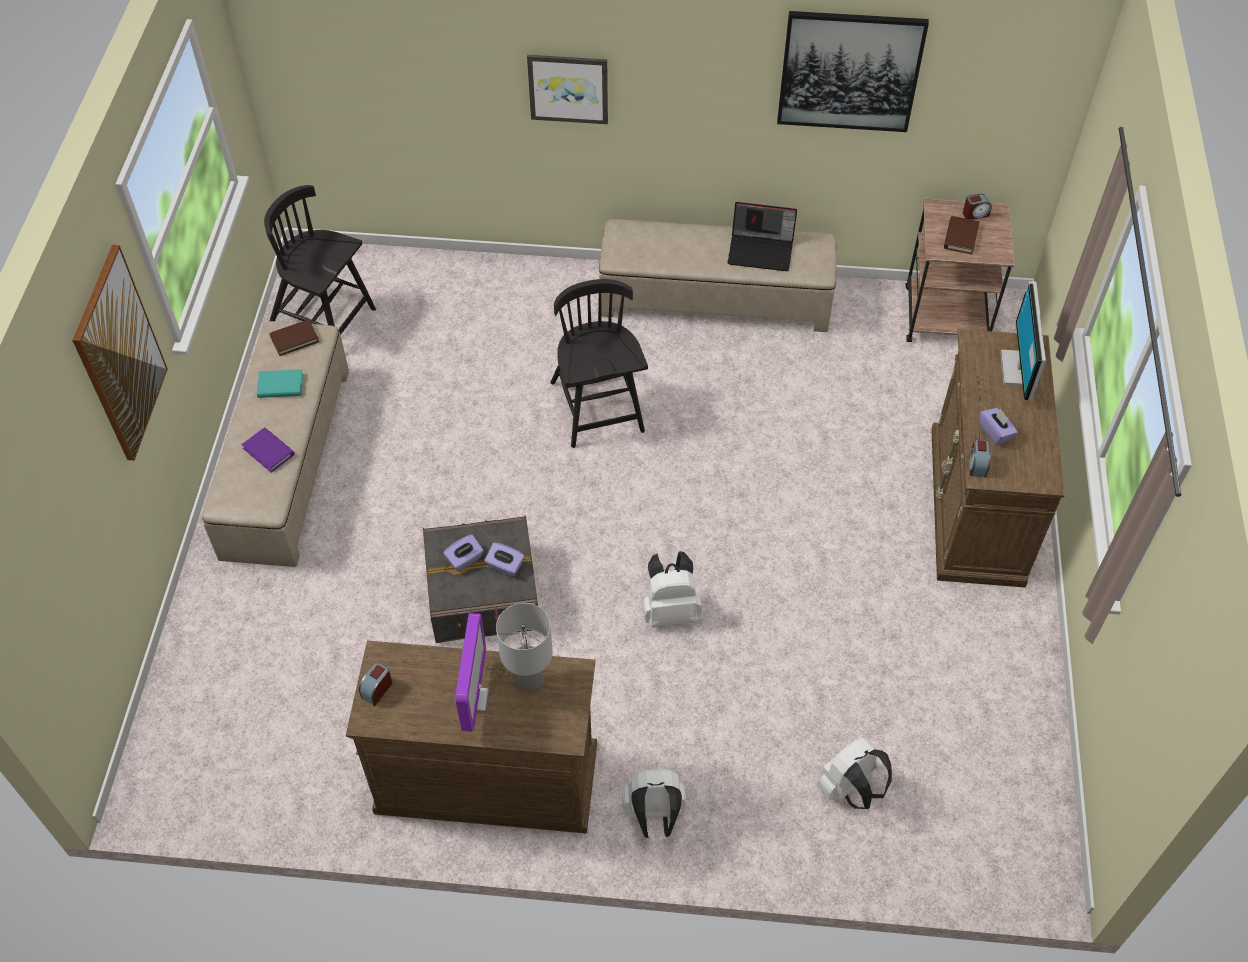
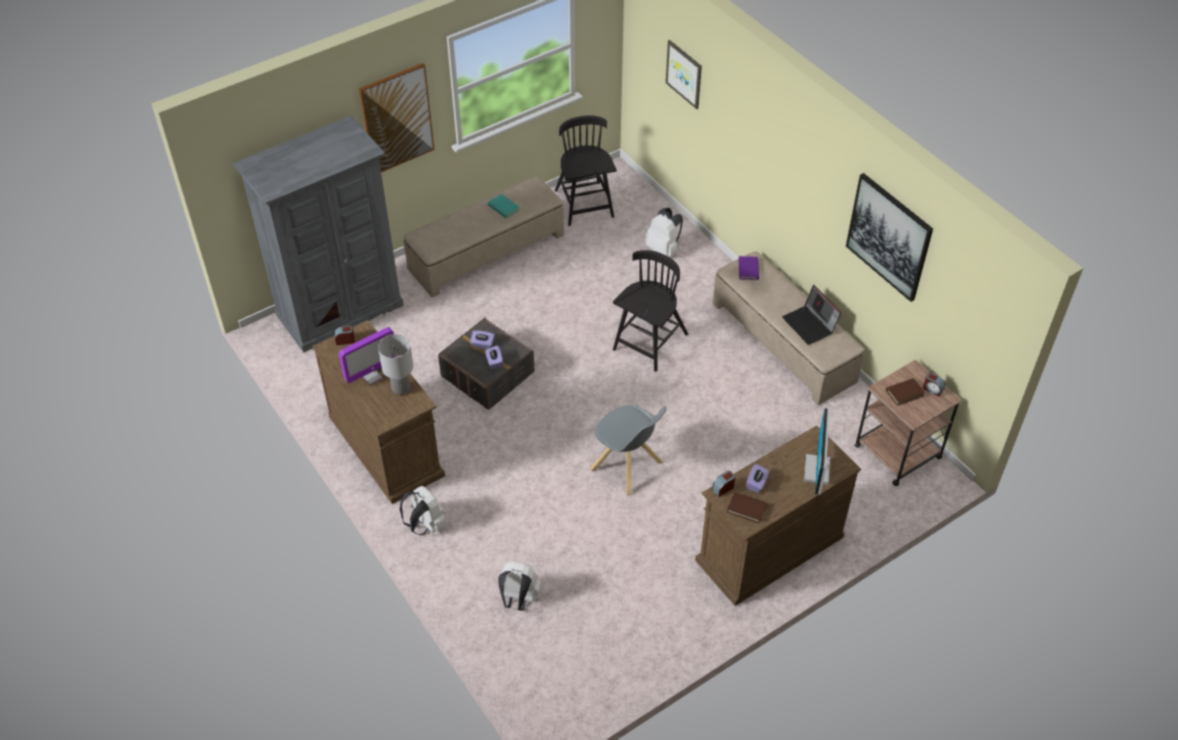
camera: 50 degrees right, 5 degrees down
purple book [241,427,295,473] -> purple book moved to [738,256,759,280]
brown book [269,319,319,356] -> brown book moved to [727,492,768,524]
picture [527,55,608,124] -> picture moved to [666,40,702,109]
white backpack [643,551,702,627] -> white backpack moved to [645,208,683,256]
monitor [1000,281,1046,400] -> monitor turned 45 degrees counterclockwise [804,406,830,495]
none -> grey wardrobe [233,116,404,352]
none -> grey chair [590,405,666,495]

